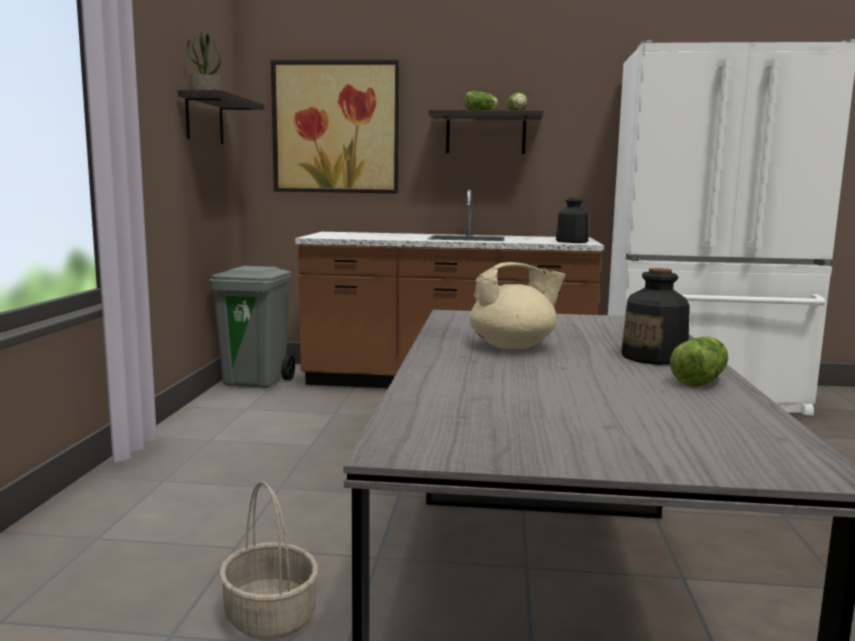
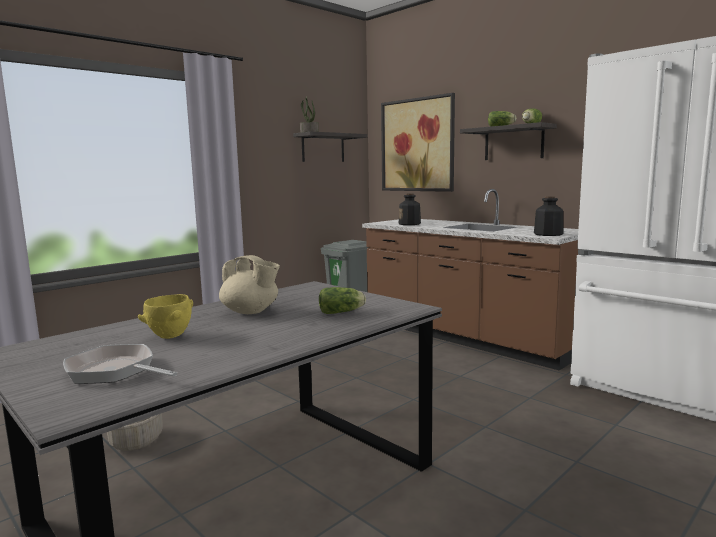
camera: 40 degrees right, 0 degrees up
bottle [621,268,690,365] -> bottle moved to [399,193,421,225]
lettuce [670,336,728,387] -> lettuce moved to [319,287,366,314]
none -> frying pan [63,344,177,384]
none -> yellow bowl [138,294,193,339]

